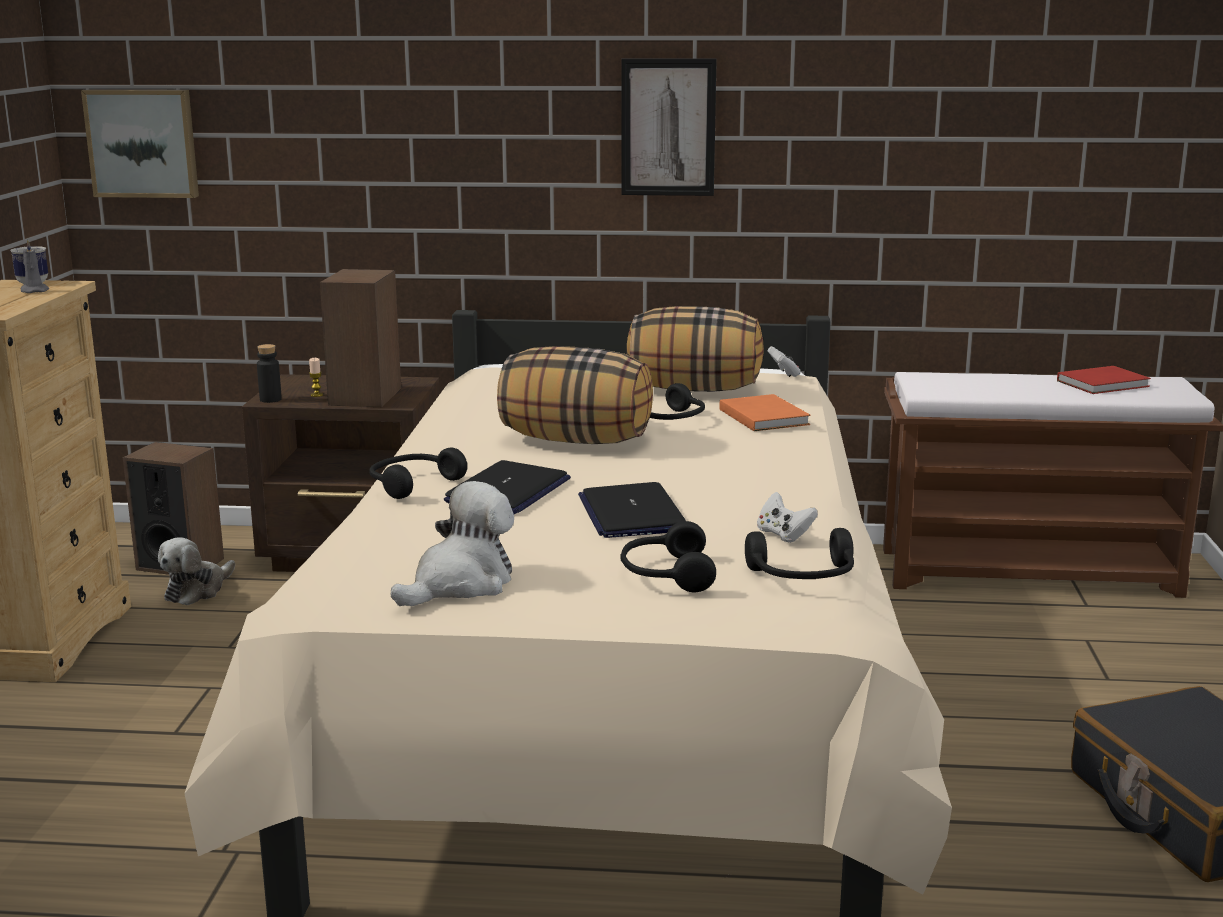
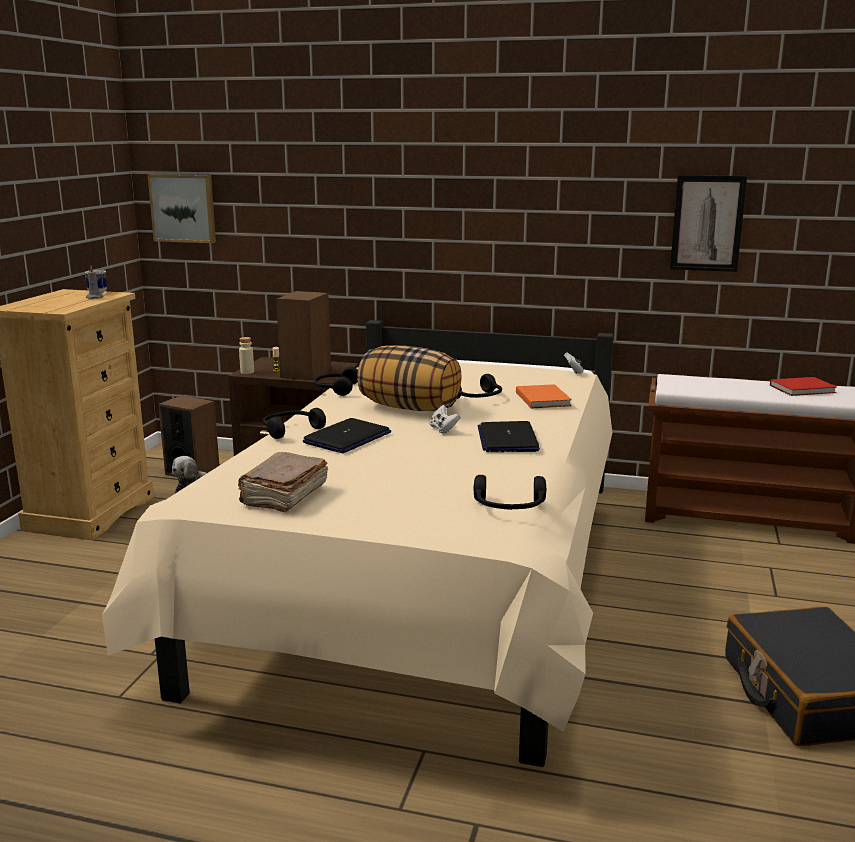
camera: 10 degrees right, 0 degrees up
black bottle [257,344,282,403] -> beige bottle [239,337,254,374]
plush toy [391,481,514,606] -> brown book [238,452,328,512]
laptop [578,482,686,538] -> laptop moved to [478,421,540,452]
black headphones [620,521,716,592] -> black headphones moved to [314,366,358,396]
picture [621,59,717,196] -> picture moved to [670,175,747,272]
pillow [627,306,764,392] -> none
white game controller [757,492,818,543] -> white game controller moved to [429,405,460,434]

